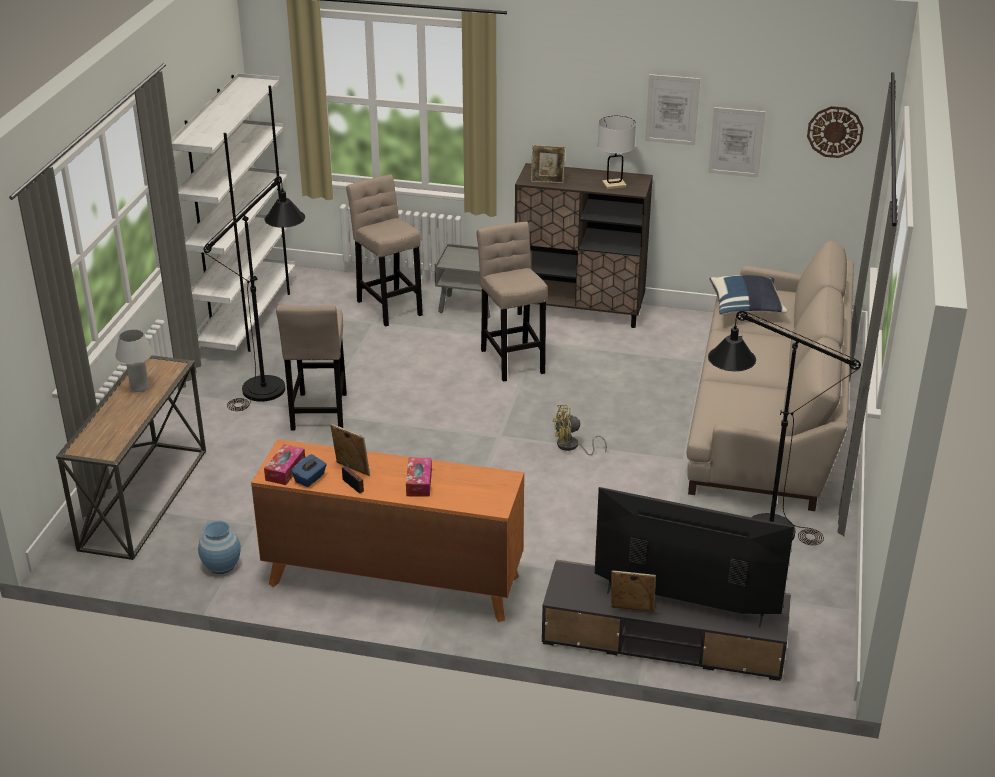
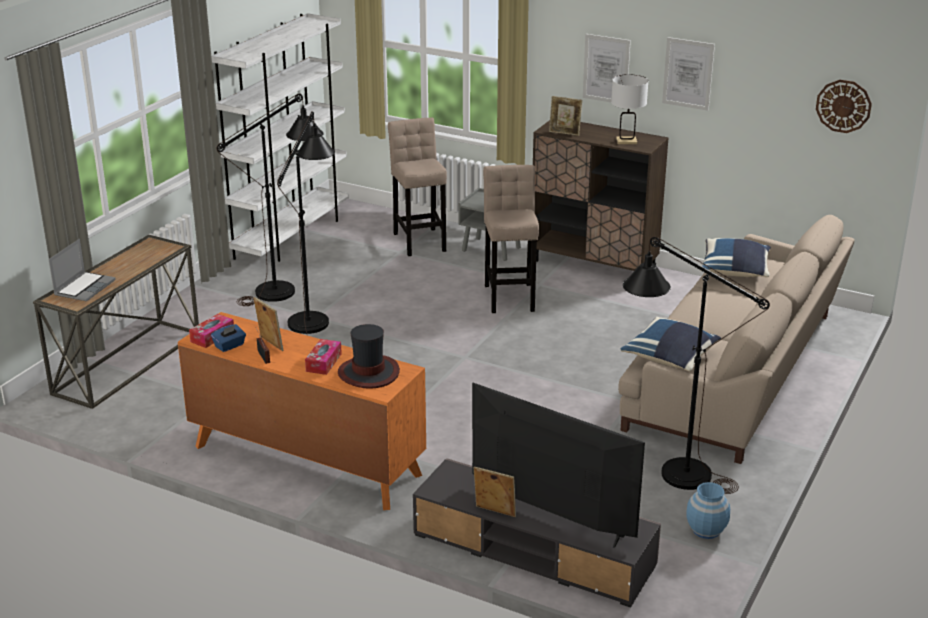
camera: 15 degrees right, 5 degrees down
white table lamp [115,329,153,392] -> none
blue vase [198,521,241,574] -> blue vase moved to [686,482,730,539]
beige stool [276,305,347,430] -> black floor lamp [277,111,335,336]
yellow fan [552,405,607,455] -> none
picture [708,107,765,178] -> picture moved to [583,34,631,102]
none -> laptop [48,239,116,301]
none -> hat [338,324,400,389]
none -> blue pillow [621,317,721,371]

